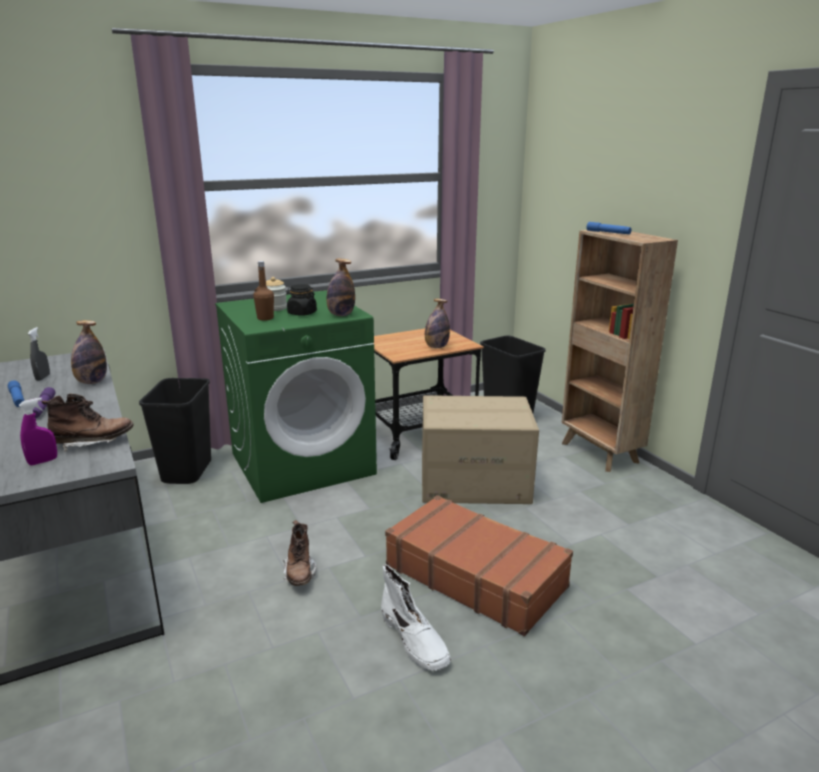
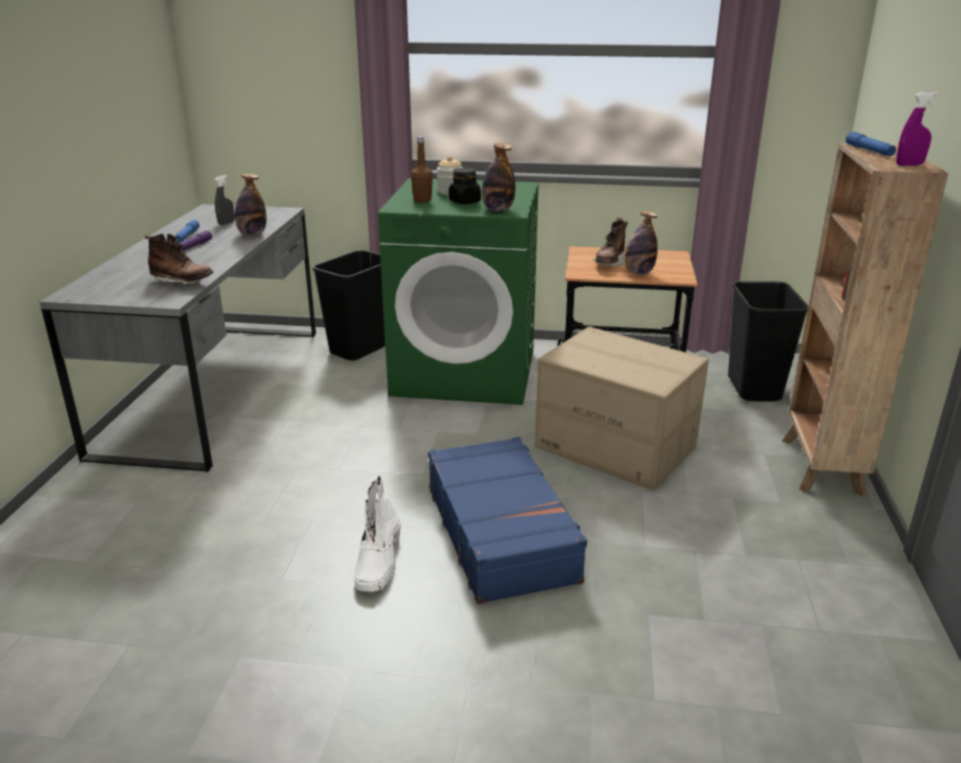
camera: 35 degrees right, 5 degrees up
purple spray bottle [19,398,57,465] -> purple spray bottle moved to [896,92,938,166]
brown boot [283,520,317,586] -> brown boot moved to [593,218,628,267]
brown suitcase [385,495,573,636] -> blue suitcase [428,437,587,604]

